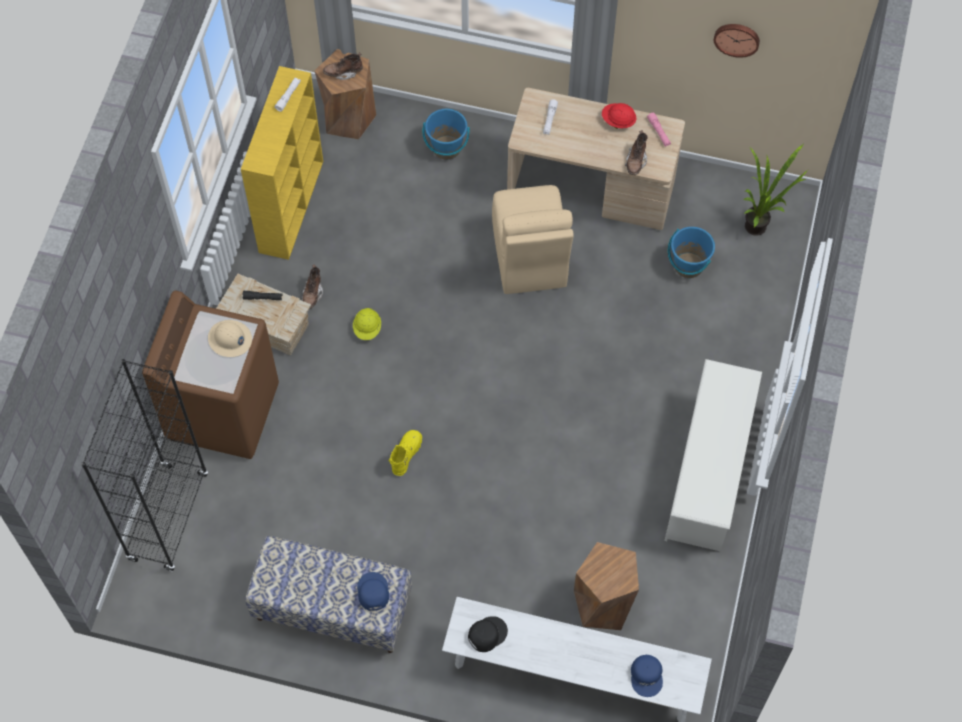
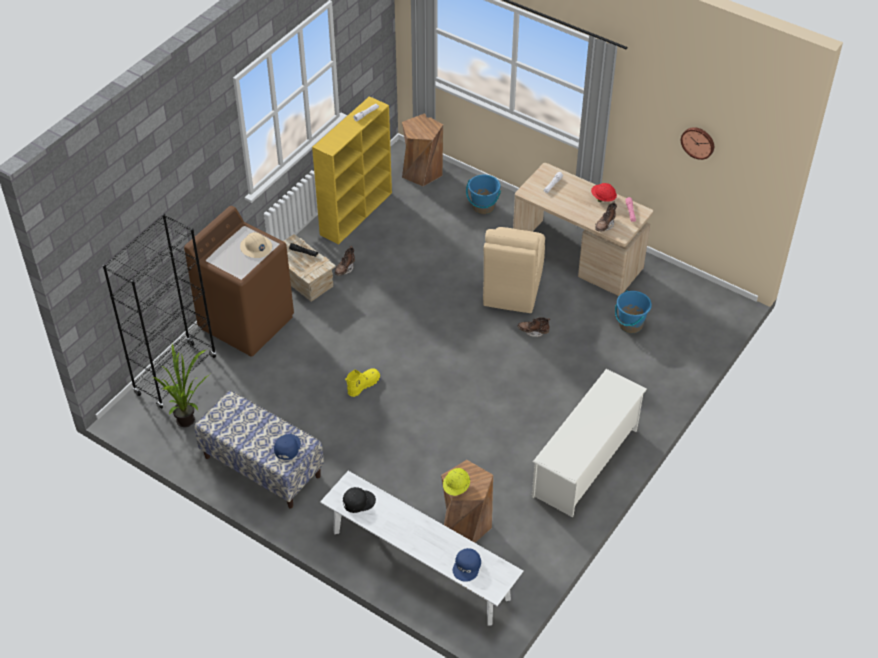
camera: 20 degrees right, 15 degrees down
brown boot [323,53,363,80] -> brown boot moved to [518,317,550,337]
yellow hard hat [353,308,381,340] -> yellow hard hat moved to [443,468,470,496]
potted plant [743,144,808,236] -> potted plant moved to [152,344,210,427]

